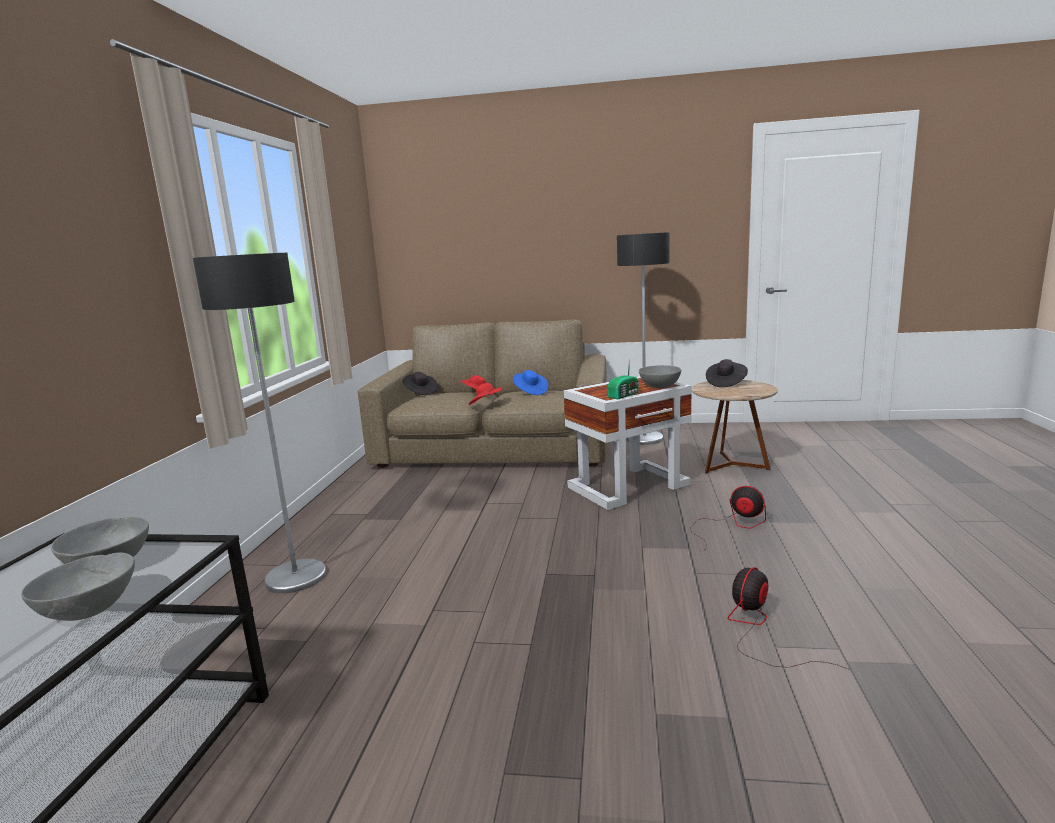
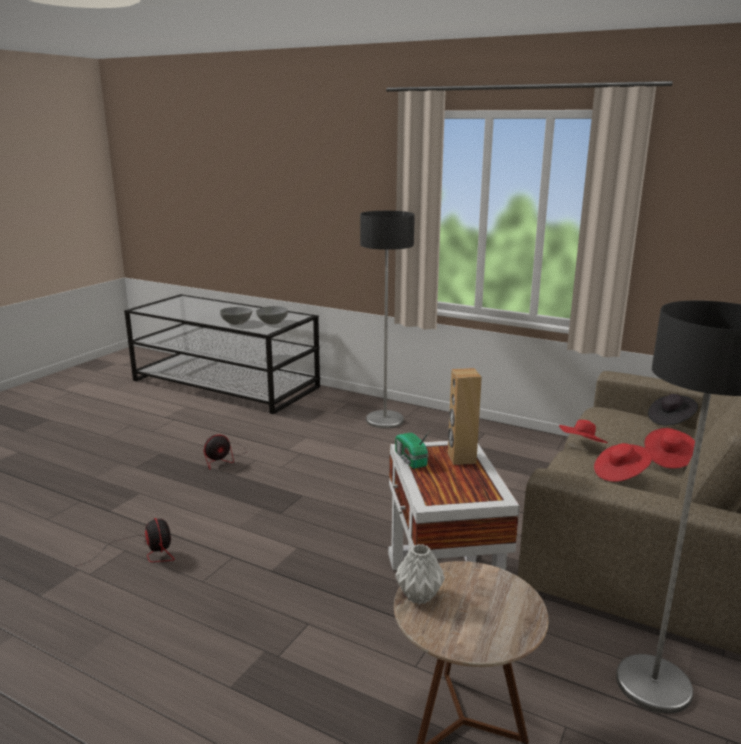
camera: 110 degrees right, 5 degrees up
blue hat [513,370,548,395] -> red hat [594,443,652,482]
grey bowl [639,365,681,388] -> none
fan [690,486,766,551] -> fan moved to [203,434,247,470]
black hat [706,359,748,387] -> none
none -> grey vase [395,544,445,604]
none -> brown speaker [448,368,482,465]

